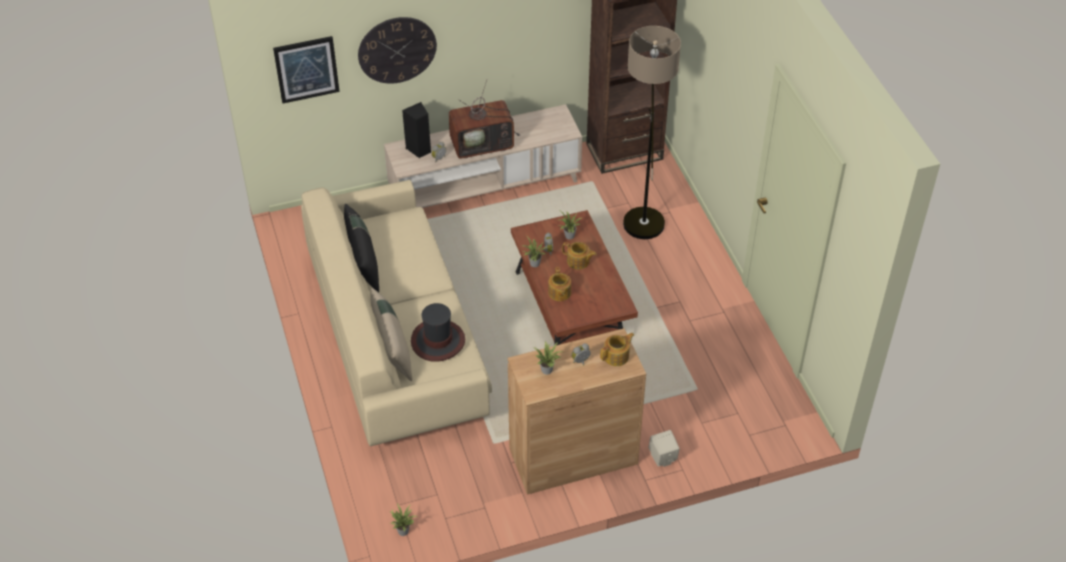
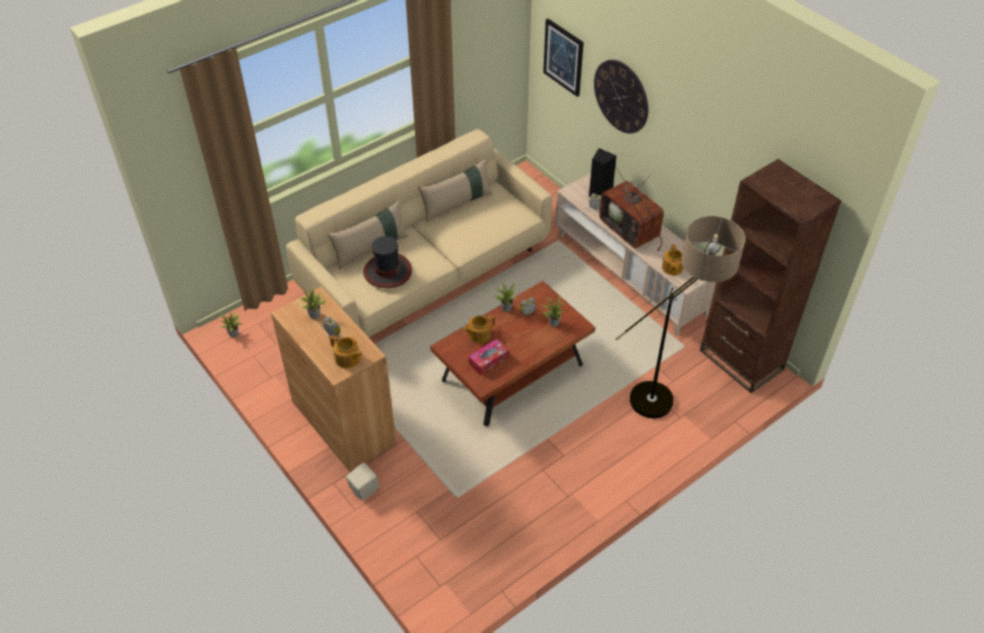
camera: 70 degrees right, 0 degrees up
black pillow [344,204,379,292] -> beige pillow [418,158,492,222]
teapot [562,242,596,270] -> teapot moved to [662,244,683,275]
none -> tissue box [469,339,509,376]

